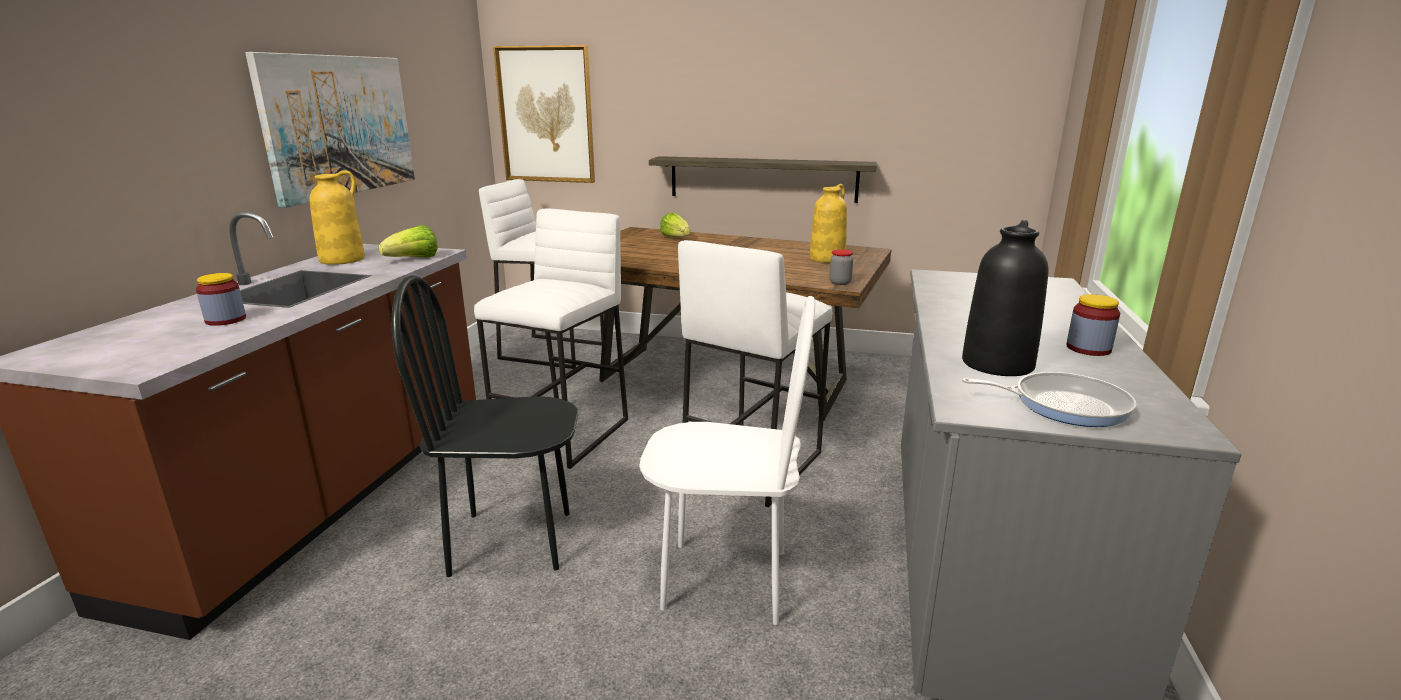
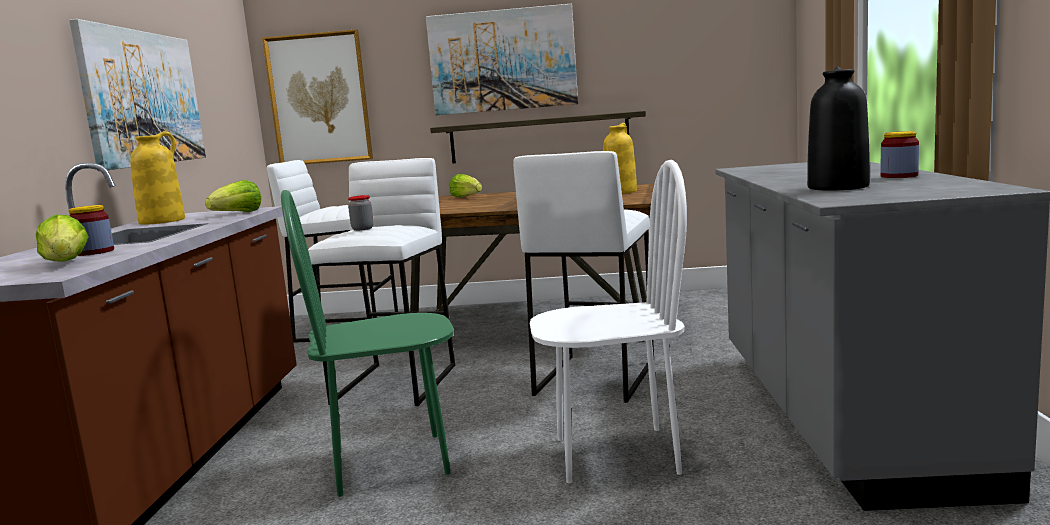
camera: 10 degrees left, 10 degrees down
black chair [391,275,578,577] -> green chair [281,190,454,497]
jar [829,249,853,285] -> jar moved to [348,195,374,231]
frying pan [962,372,1136,427] -> none
none -> lettuce [36,215,89,262]
none -> picture [426,4,578,115]

